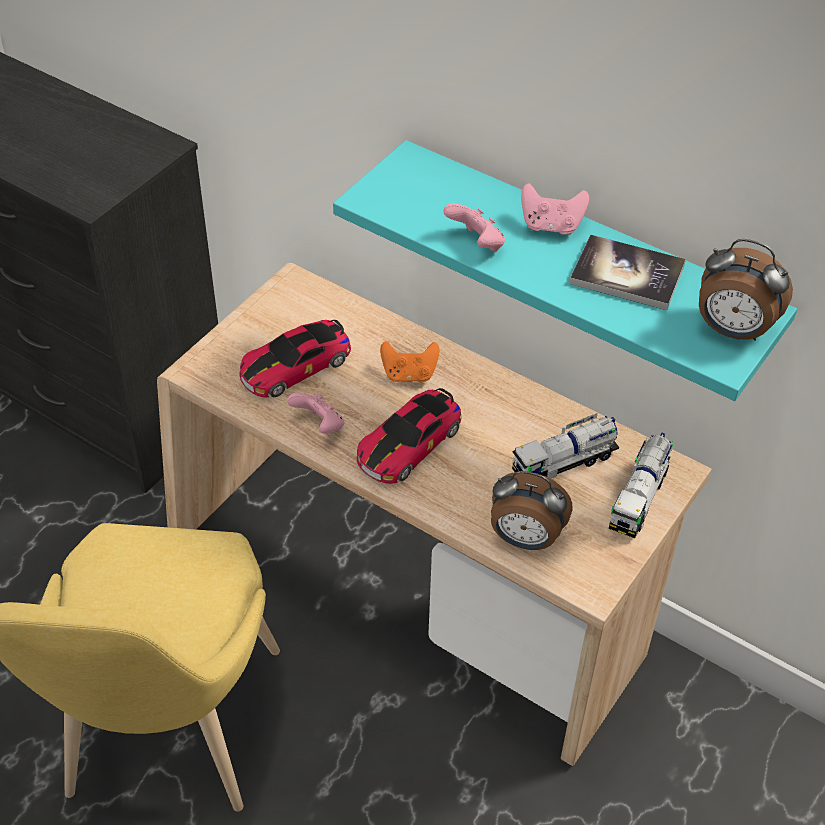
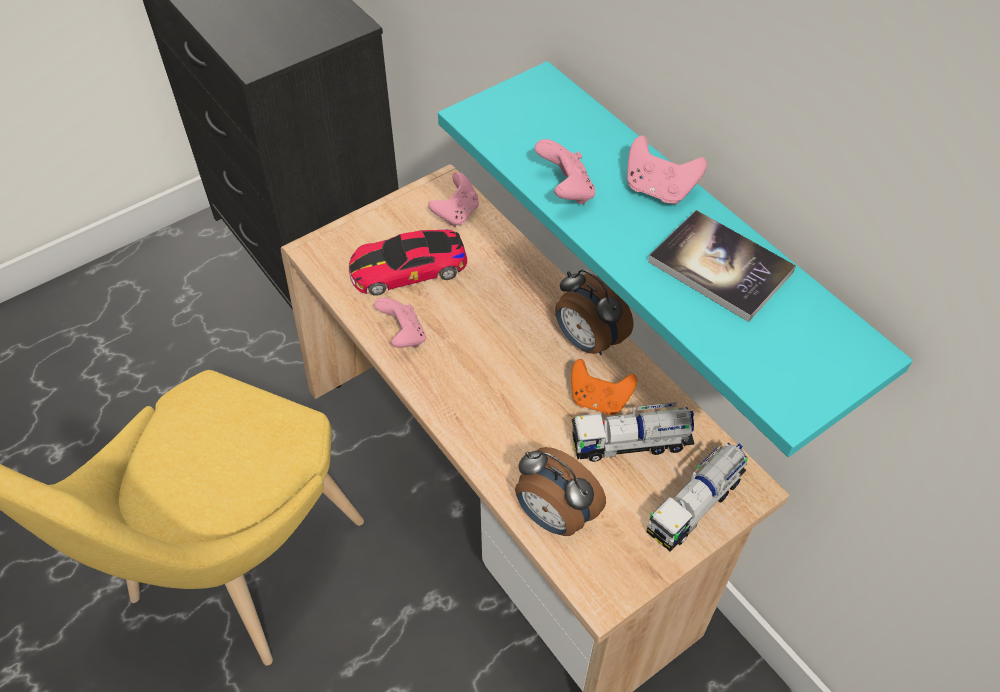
camera: 20 degrees right, 5 degrees up
toy car [357,388,461,484] -> none
orange game controller [380,341,439,383] -> orange game controller moved to [571,359,637,415]
alarm clock [699,239,793,341] -> alarm clock moved to [555,269,633,355]
none -> pink game controller [428,172,479,227]

